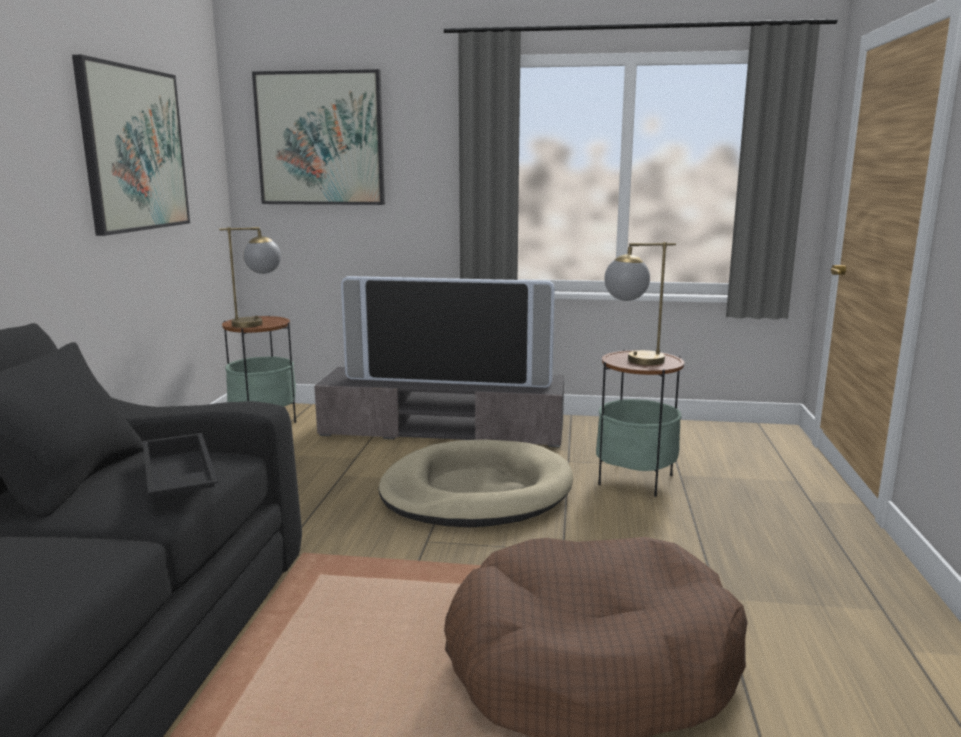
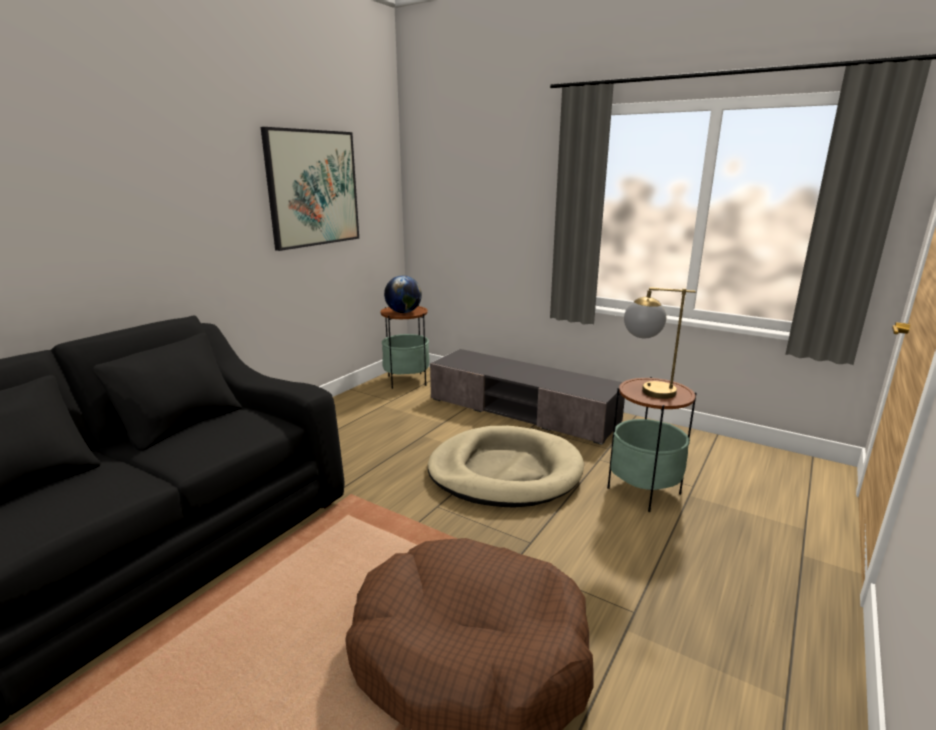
camera: 25 degrees right, 5 degrees up
black tray [143,433,218,497] -> none
table lamp [219,227,281,328] -> globe [384,275,422,313]
picture [252,69,385,205] -> none
television [341,276,555,388] -> none

